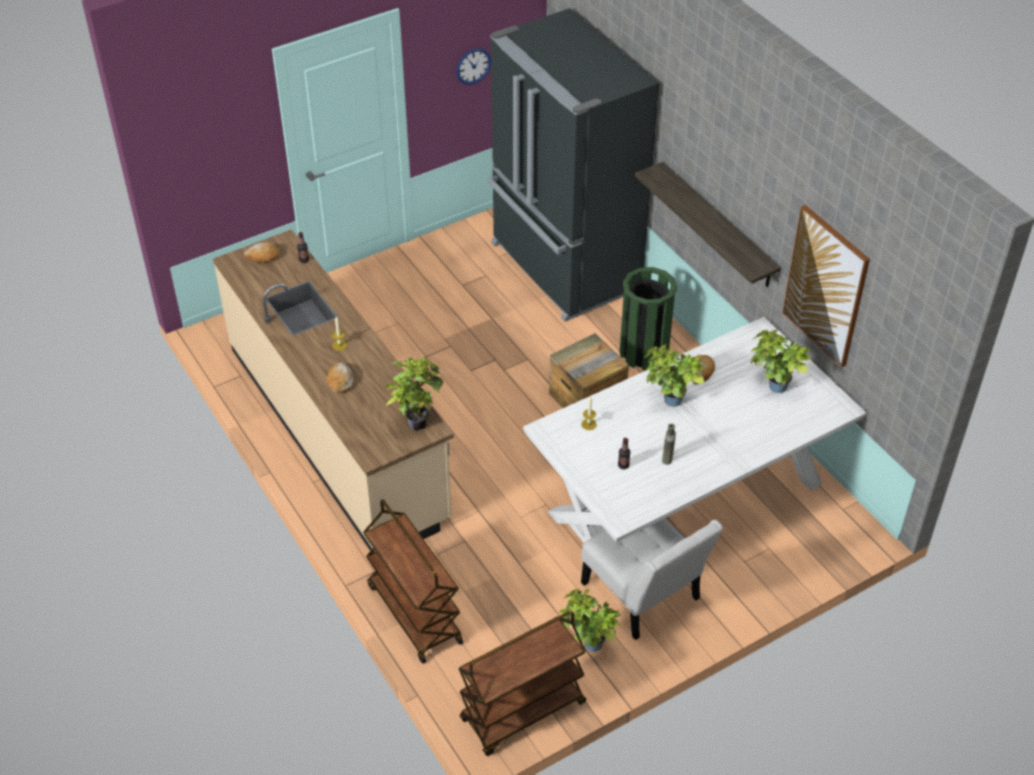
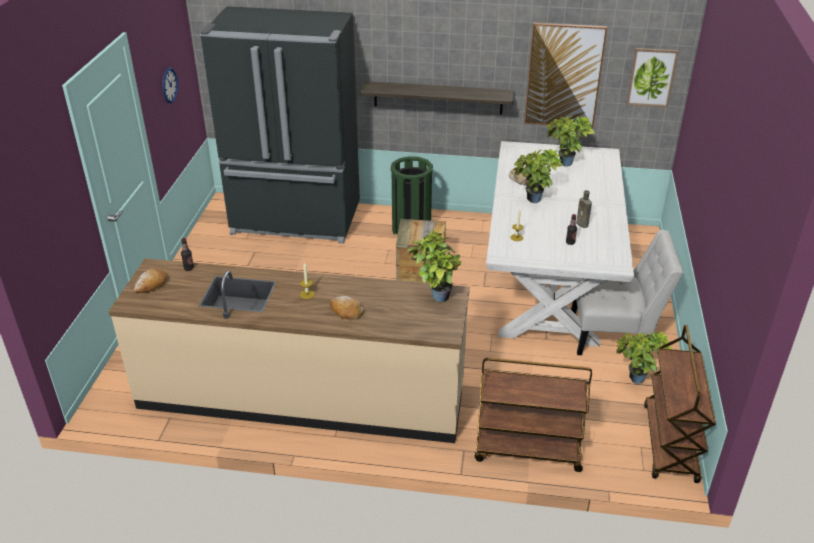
camera: 50 degrees left, 10 degrees down
none -> picture [626,48,679,108]

